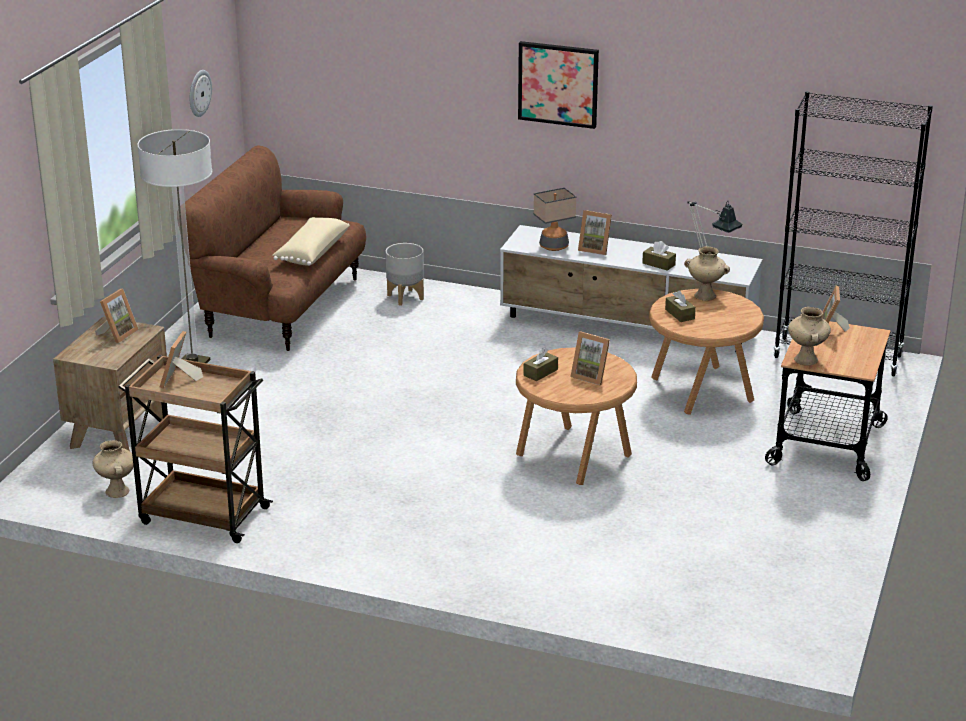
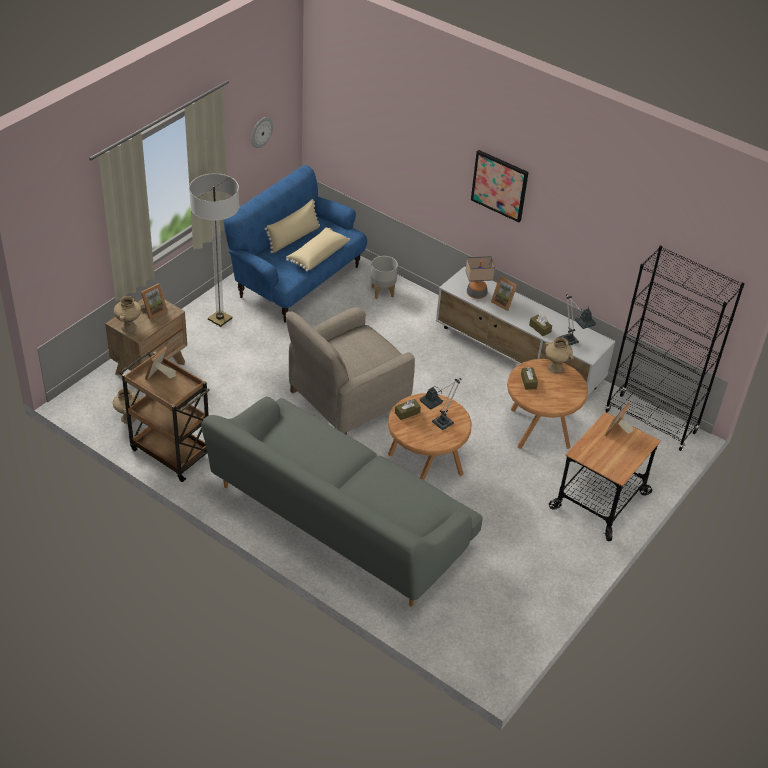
camera: 15 degrees right, 15 degrees up
brown sofa [185,146,366,351] -> blue sofa [224,165,367,323]
picture frame [570,331,610,385] -> table lamp [420,378,462,430]
beige vase [788,307,831,366] -> beige vase moved to [114,296,141,333]
none -> grey sofa [201,397,483,607]
none -> beige pillow [265,199,320,253]
none -> beige armchair [286,307,415,435]

